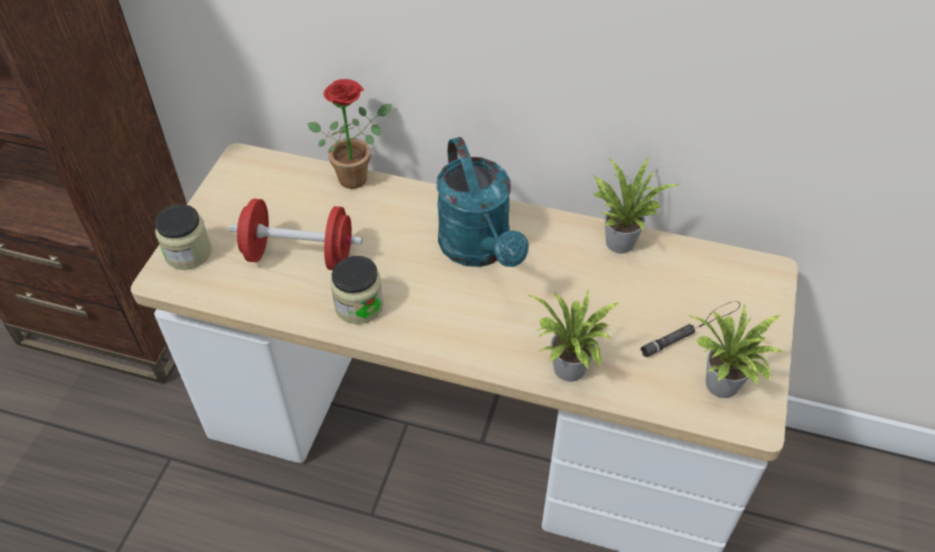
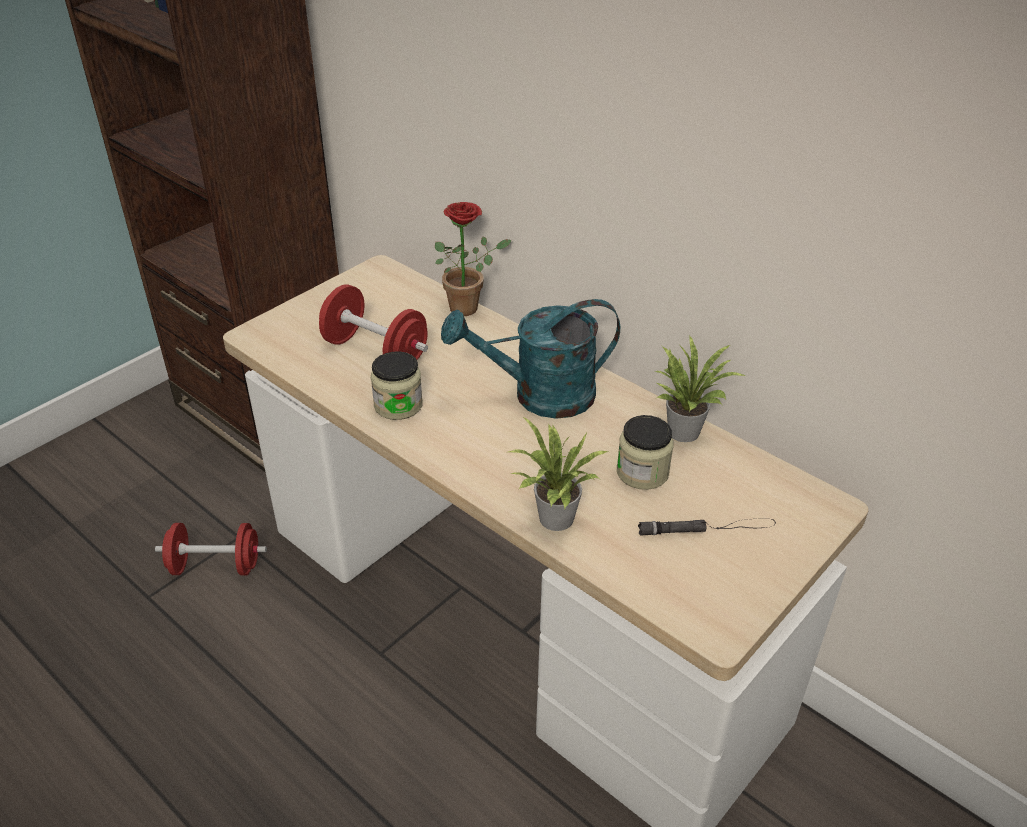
camera: 25 degrees right, 10 degrees down
jar [155,204,212,270] -> jar moved to [617,415,674,490]
turquoise watering can [436,137,529,267] -> turquoise watering can turned 75 degrees clockwise [441,299,620,419]
potted plant [690,304,782,398] -> none
none -> red dumbbell [155,523,267,575]

